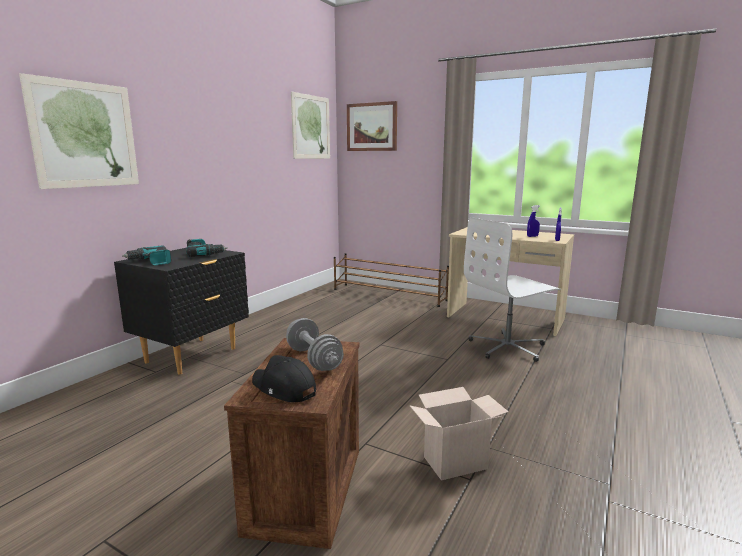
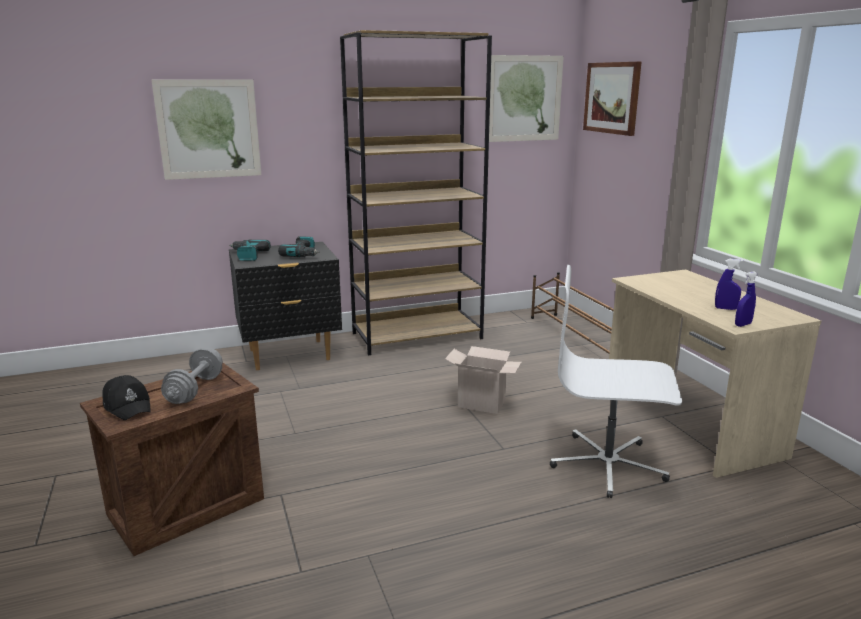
camera: 40 degrees right, 5 degrees up
black cap [252,355,316,402] -> black cap turned 150 degrees clockwise [102,375,151,420]
cardboard box [410,387,509,481] -> cardboard box moved to [445,346,522,414]
none -> brown bookcase [340,30,492,356]

